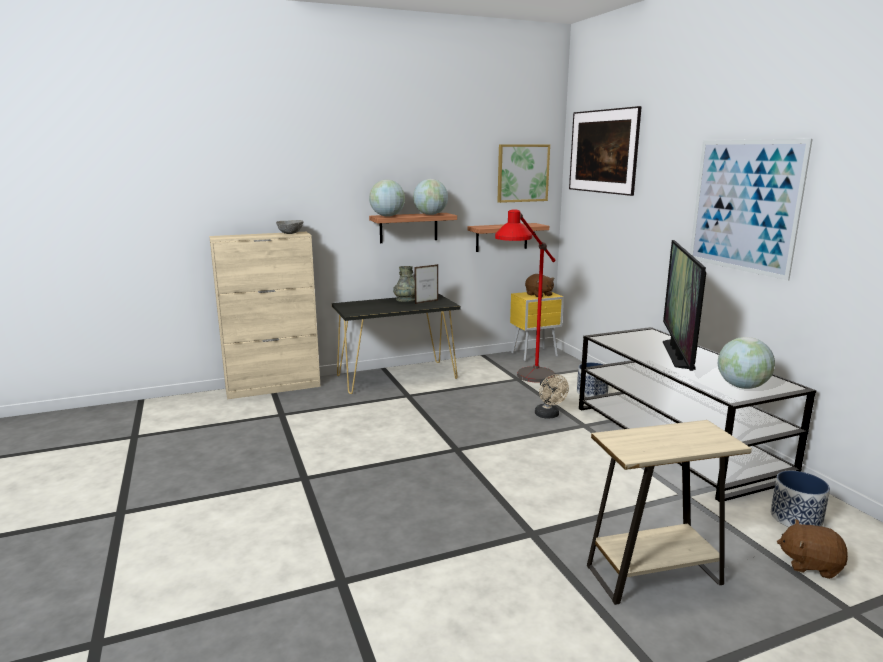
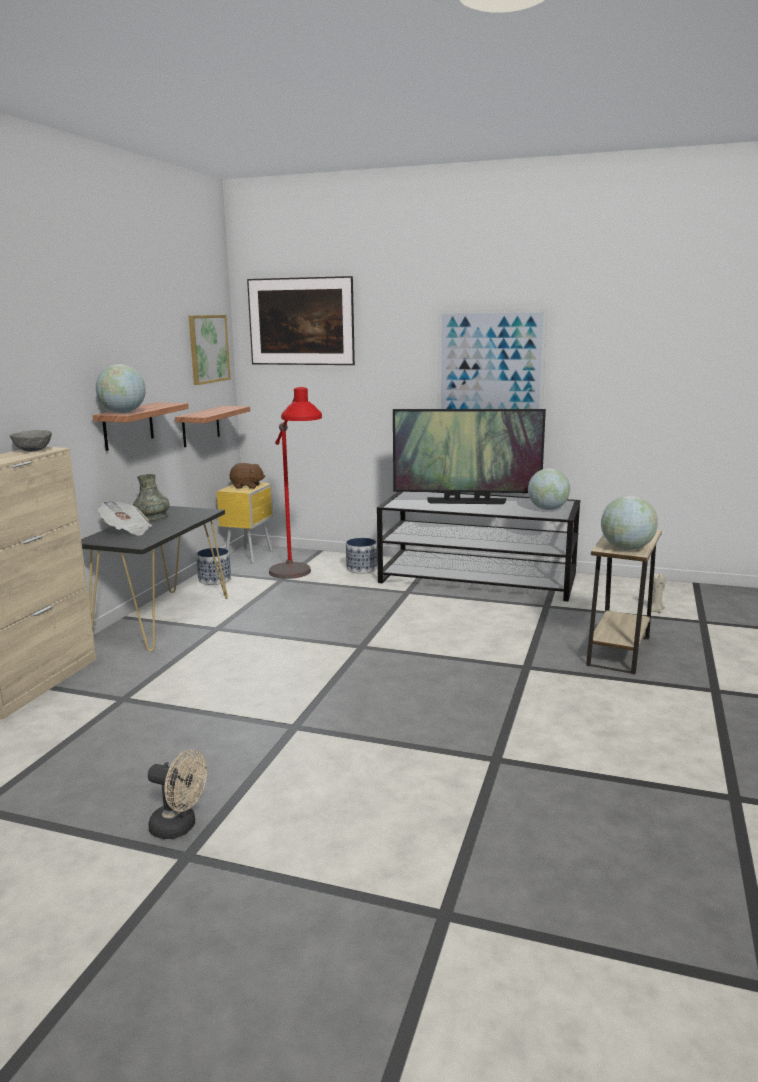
camera: 50 degrees left, 0 degrees up
globe [413,179,448,215] -> globe moved to [601,496,658,550]
picture frame [414,264,438,304] -> none
beige fan [535,374,569,419] -> beige fan moved to [148,750,207,839]
television [663,240,706,371] -> television turned 45 degrees counterclockwise [393,409,546,504]
planter [771,471,830,527] -> planter moved to [196,548,231,585]
brown plush toy [777,519,848,579] -> beige candle [651,572,666,613]
none -> newspaper [98,501,152,536]

